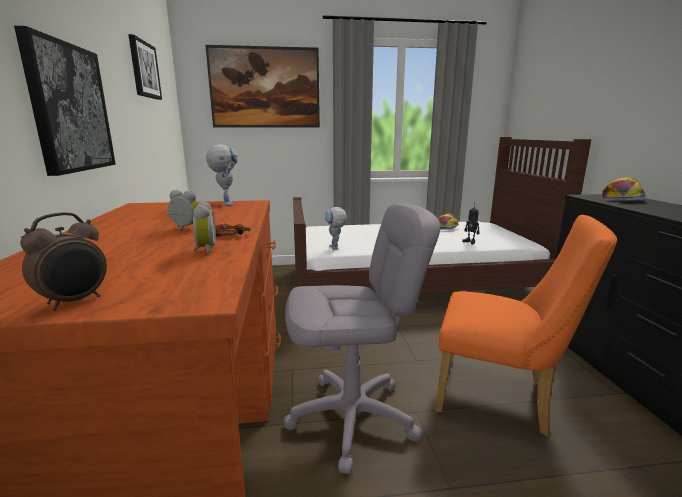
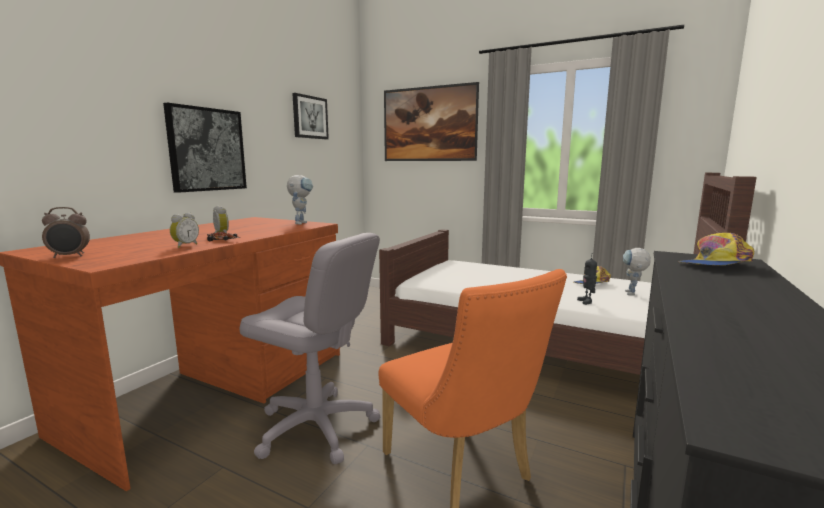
camera: 35 degrees right, 5 degrees down
toy robot [325,207,347,250] -> toy robot moved to [623,248,651,295]

